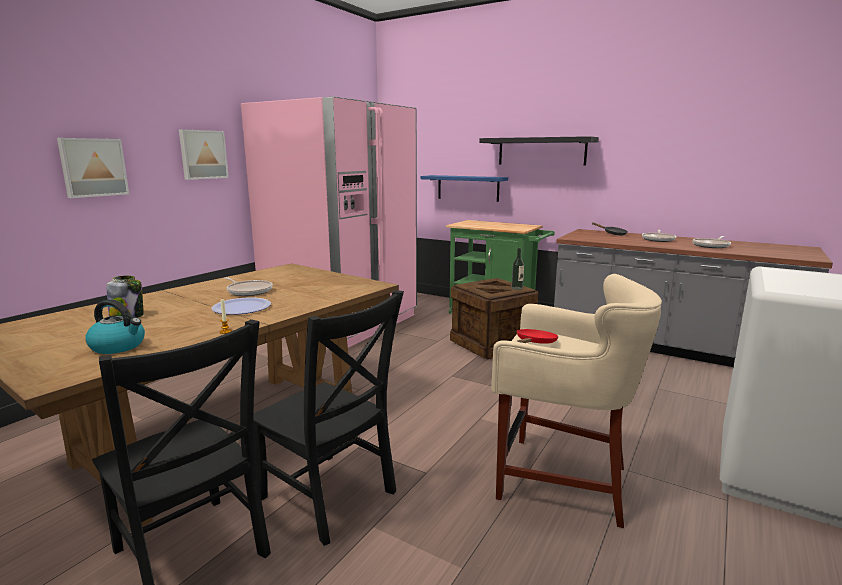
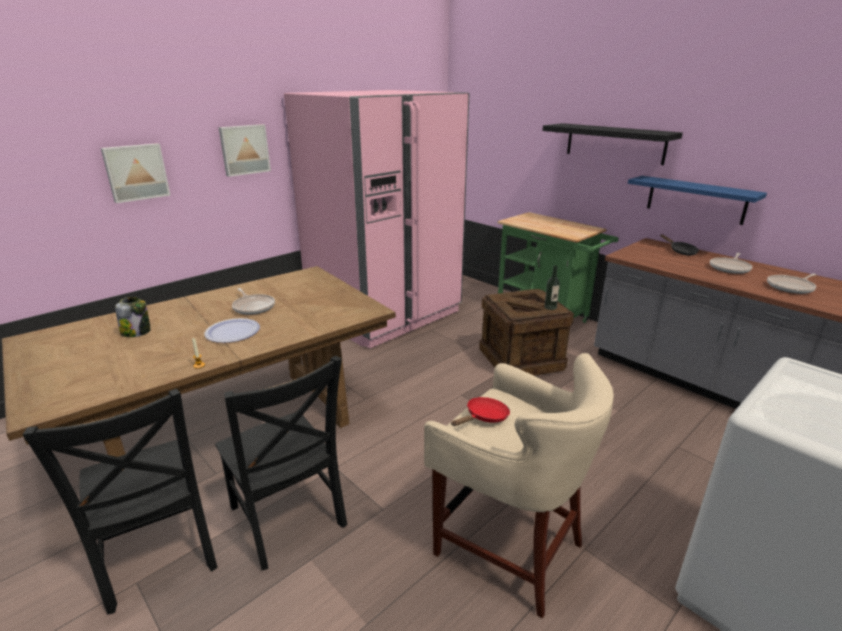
camera: 15 degrees right, 10 degrees up
kettle [85,299,145,354] -> none
blue shelf [420,175,508,202] -> blue shelf moved to [628,176,767,225]

